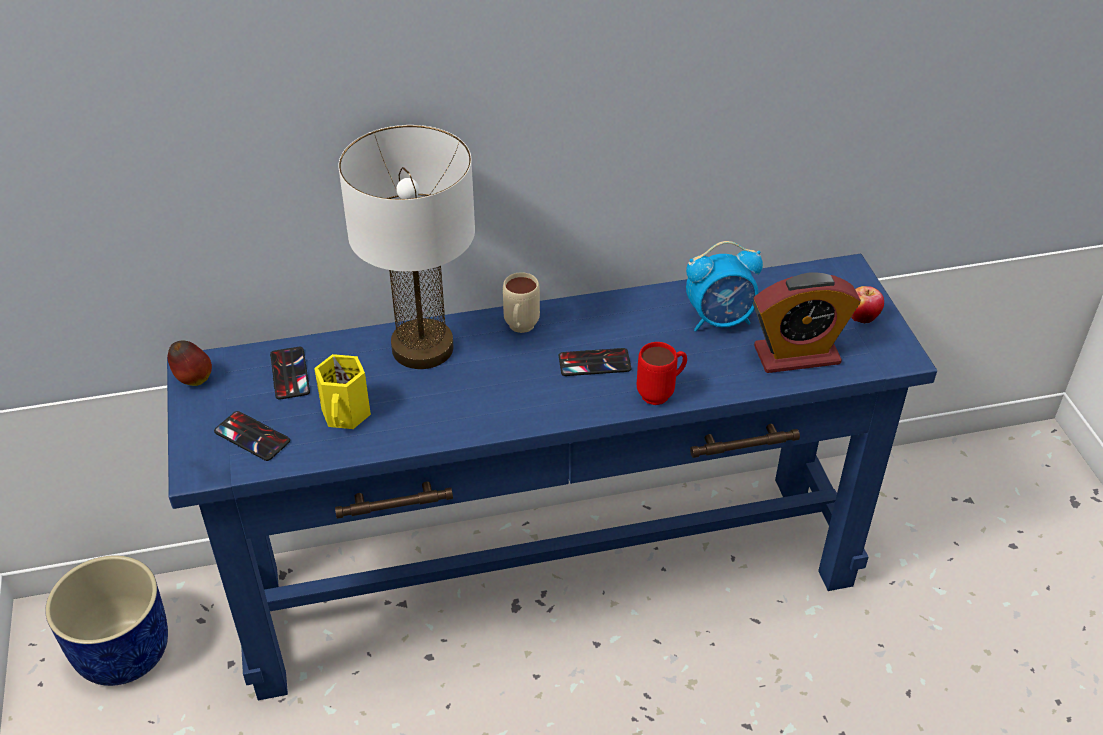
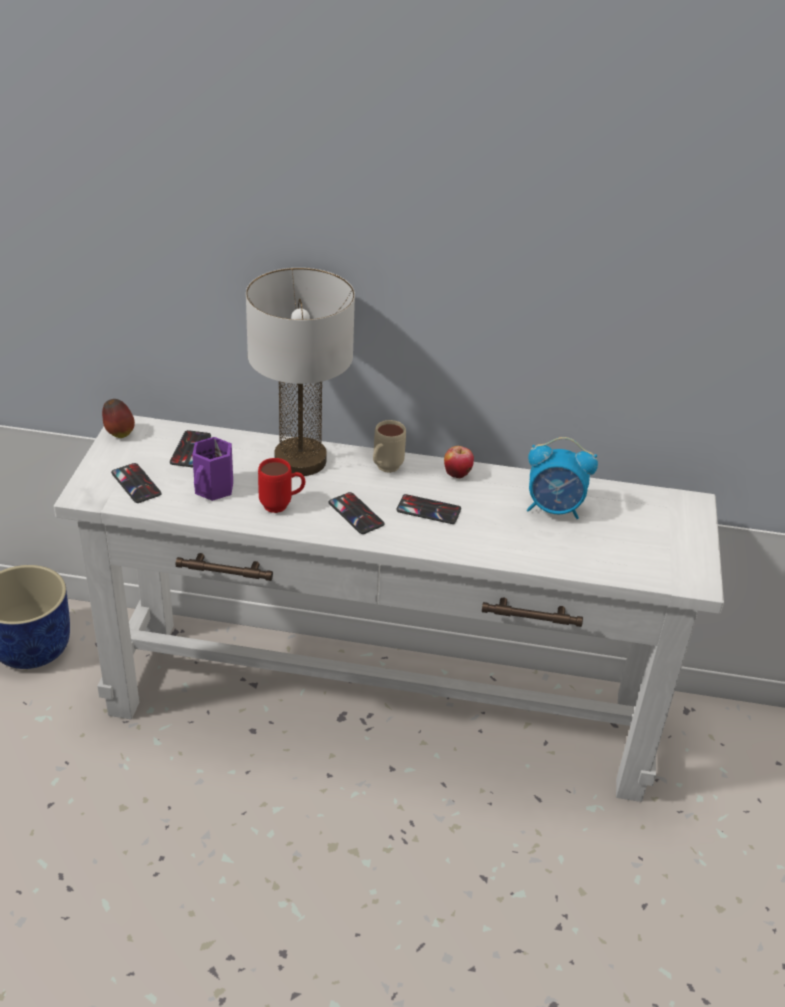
camera: 20 degrees right, 5 degrees down
blue console table [167,254,937,700] -> white console table [54,415,724,802]
yellow mug [314,354,371,429] -> purple mug [192,437,233,501]
red mug [637,342,687,405] -> red mug moved to [258,458,306,513]
alarm clock [753,272,861,373] -> none
apple [851,286,884,323] -> apple moved to [444,446,474,478]
none -> phone [329,492,384,534]

